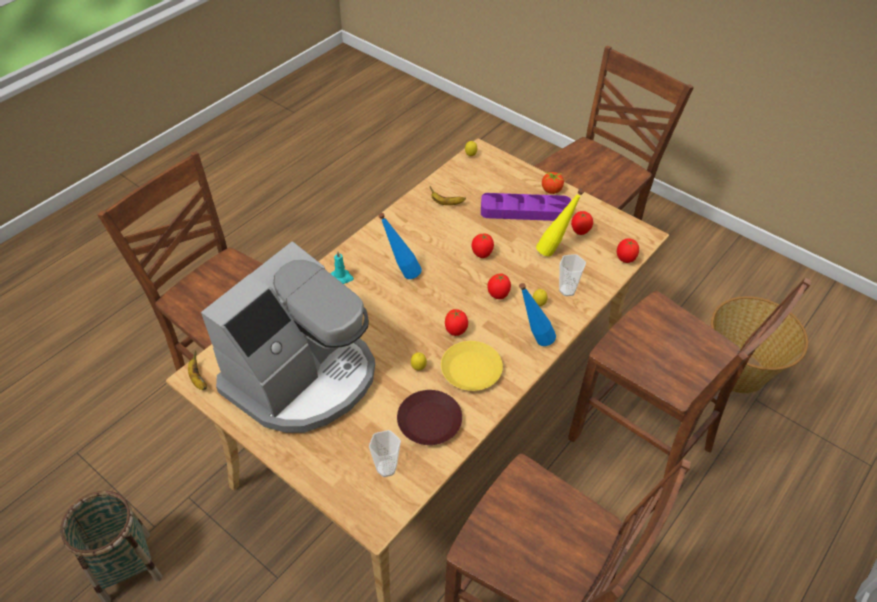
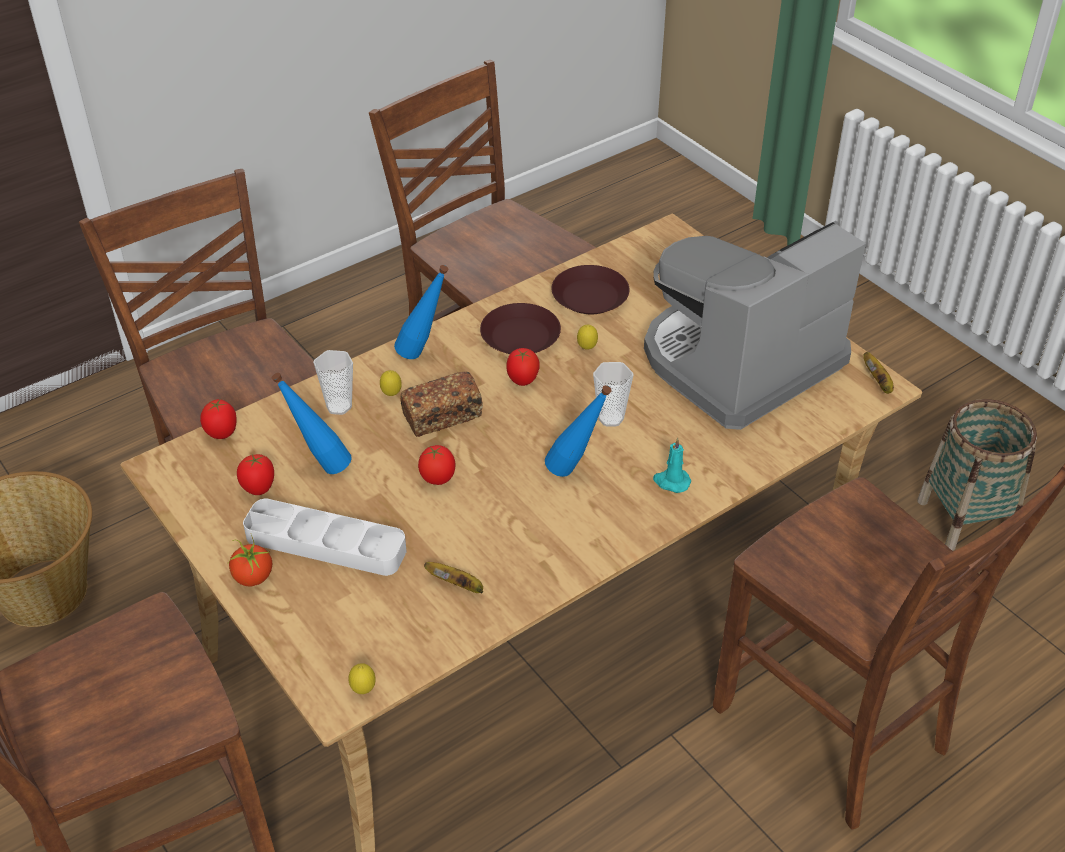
camera: 165 degrees left, 5 degrees down
cup [369,430,401,477] -> cup moved to [593,362,633,427]
yellow plate [441,341,503,391] -> brown plate [480,303,561,354]
purple tray [481,193,571,221] -> white tray [243,498,406,576]
tomato [487,274,511,299] -> bread [400,371,483,437]
yellow bottle [536,189,584,257] -> blue bottle [272,373,352,474]

